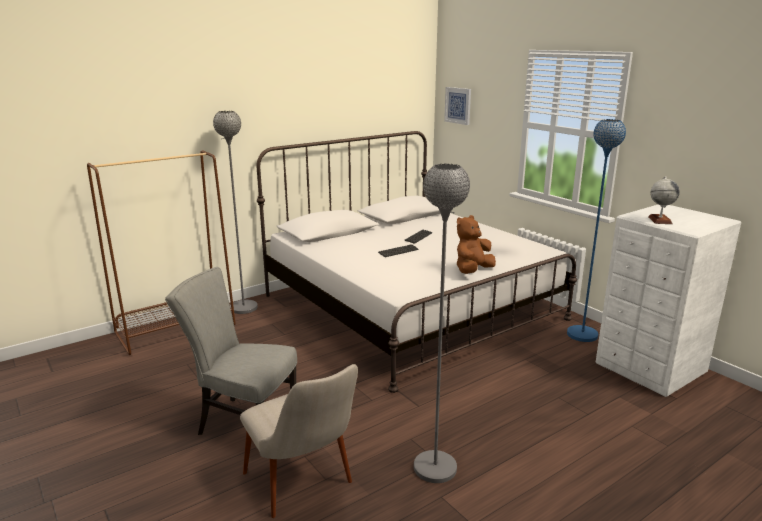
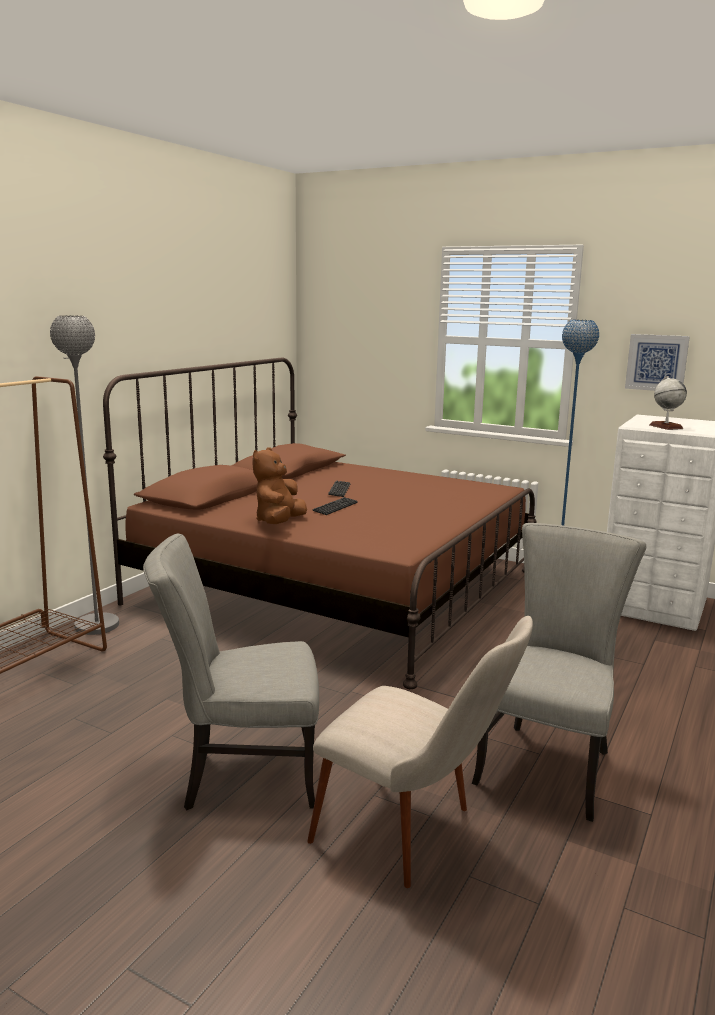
camera: 25 degrees left, 5 degrees down
white bed [257,131,577,393] -> brown bed [103,357,537,689]
grey floor lamp [414,164,470,483] -> grey chair [472,523,646,822]
picture [444,87,471,125] -> picture moved to [625,334,690,391]
brown plush toy [457,215,496,274] -> brown plush toy moved to [252,447,307,524]

